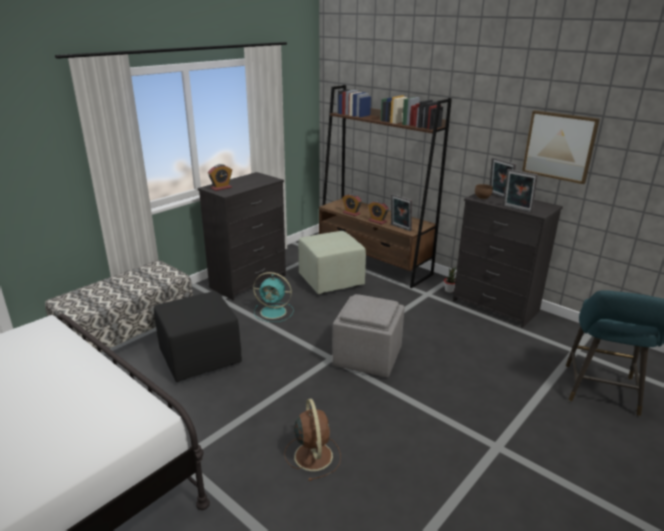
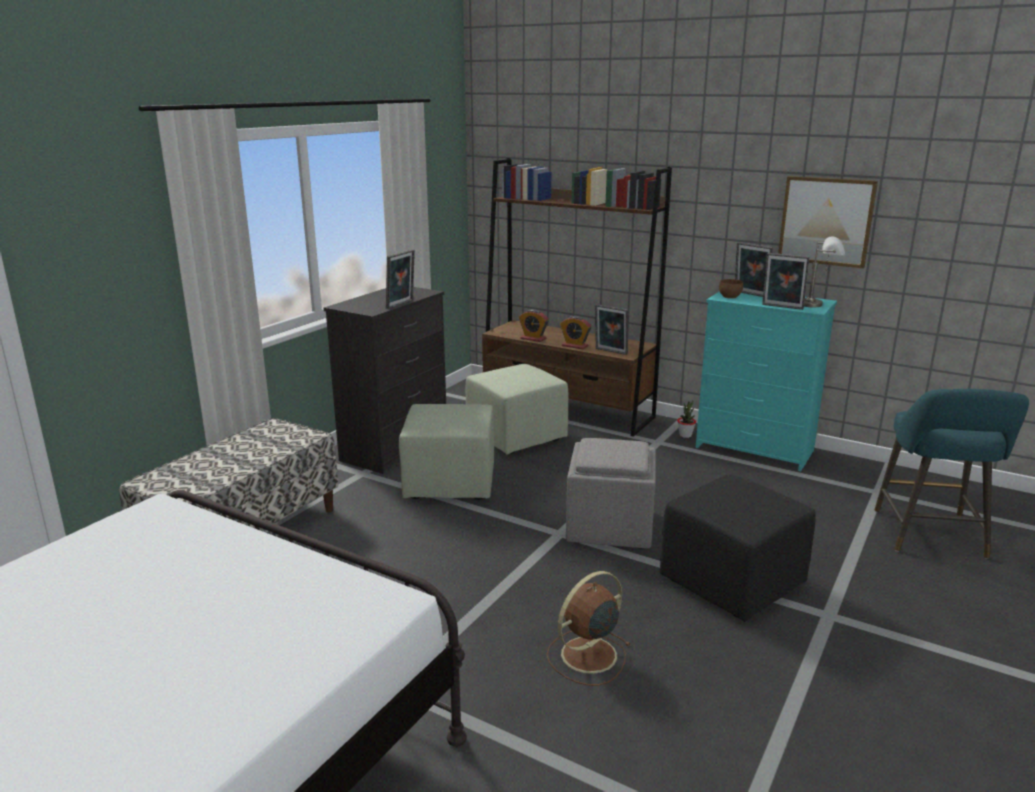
camera: 10 degrees left, 5 degrees down
black ottoman [154,291,242,382] -> black ottoman moved to [660,474,816,622]
alarm clock [208,164,232,191] -> none
turquoise fan [253,272,293,322] -> green ottoman [399,404,494,500]
brown fan [284,398,341,481] -> brown fan turned 105 degrees counterclockwise [547,571,631,685]
black dresser [453,194,563,328] -> turquoise dresser [695,291,837,471]
none -> picture frame [386,249,415,309]
none -> grey table lamp [804,237,845,307]

